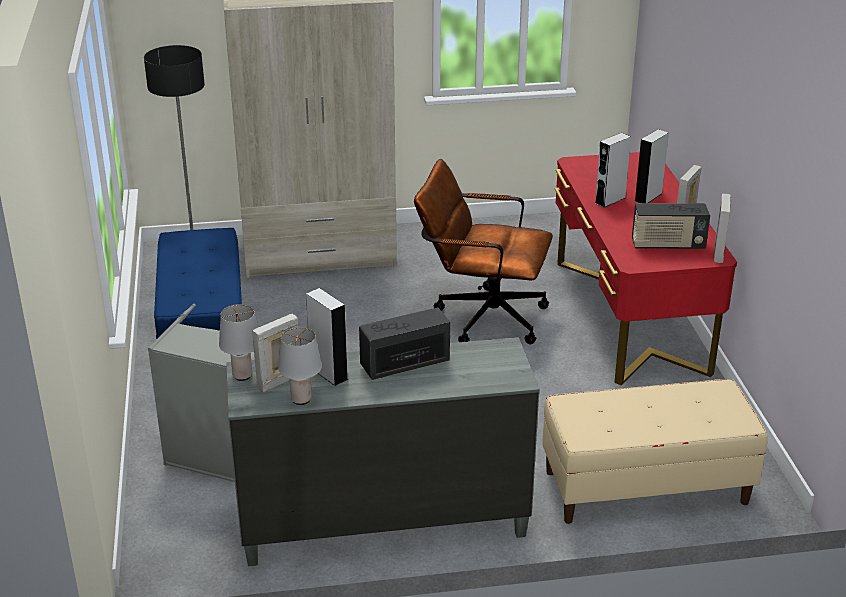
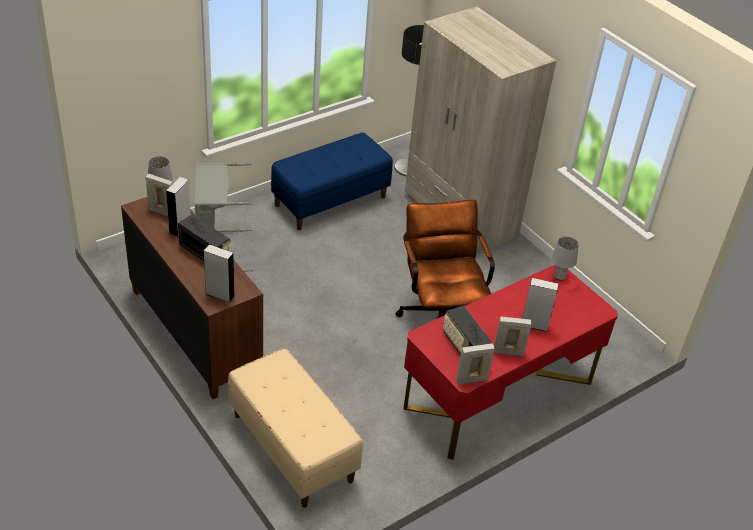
camera: 60 degrees right, 10 degrees up
grey dresser [226,337,539,566] -> brown dresser [121,197,263,399]
grey table lamp [278,327,322,405] -> grey table lamp moved to [551,237,579,281]
grey speaker [595,133,631,208] -> grey speaker moved to [204,244,235,303]

